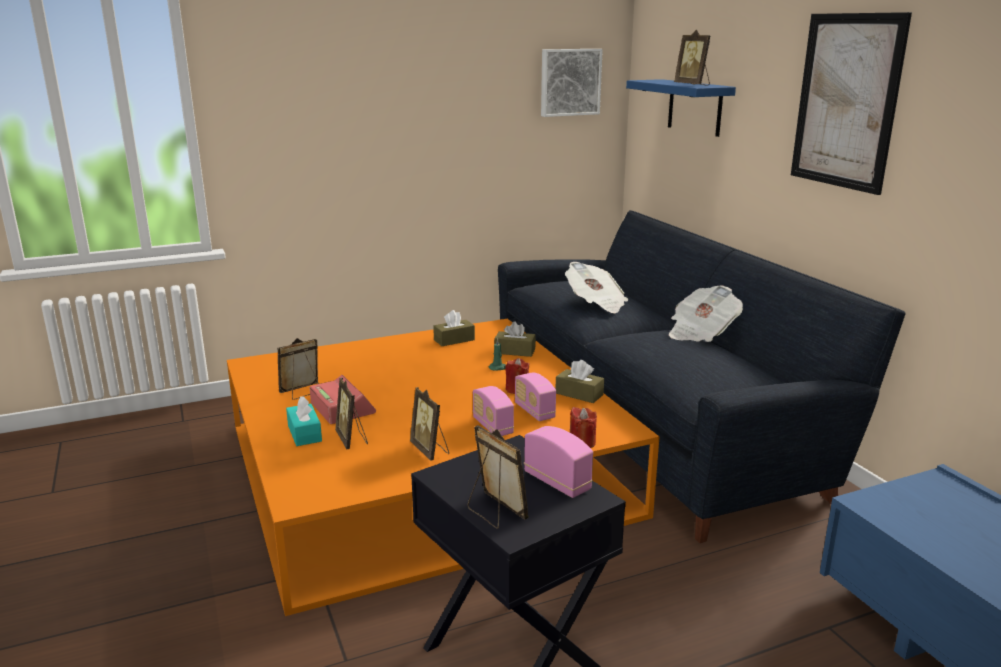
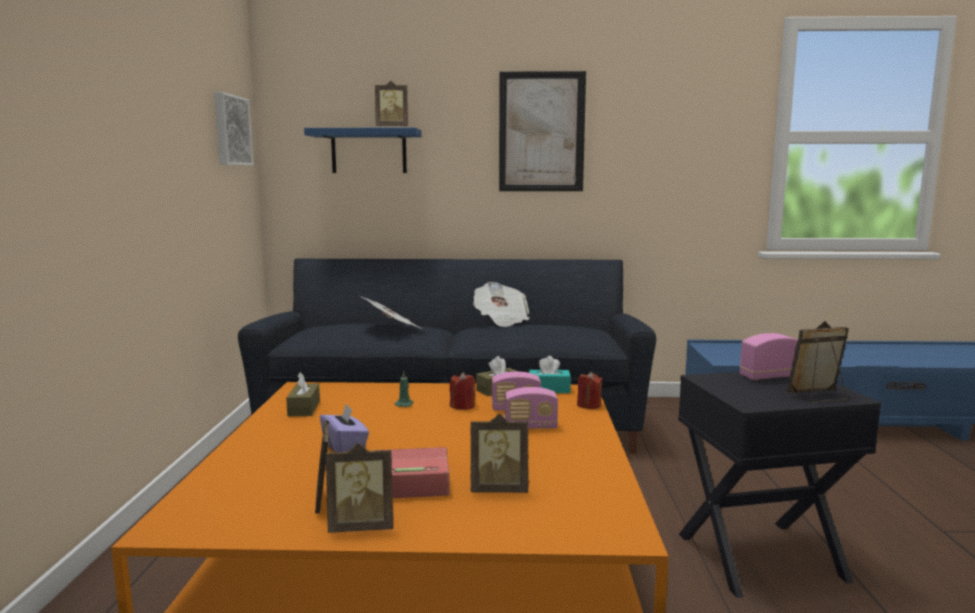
camera: 65 degrees left, 10 degrees down
turquoise tissue box [286,396,322,446] -> turquoise tissue box moved to [529,356,571,393]
picture frame [410,387,449,461] -> picture frame moved to [326,443,393,533]
brown tissue box [494,321,536,357] -> none
none -> purple tissue box [320,404,369,453]

